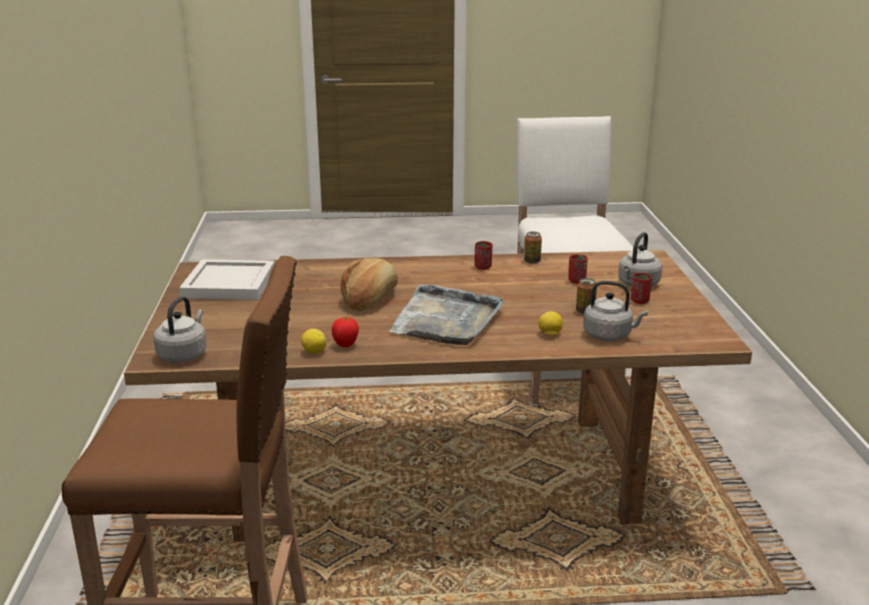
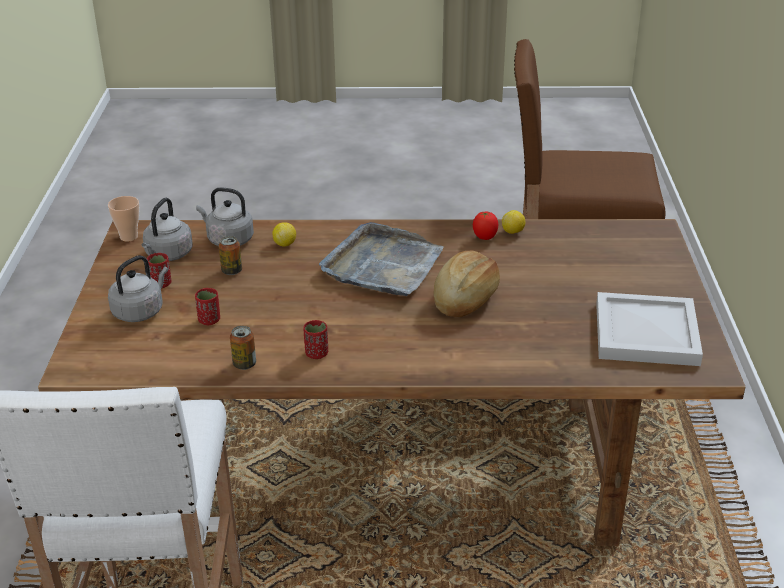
camera: 175 degrees left, 10 degrees up
grey kettle [153,296,207,363] -> grey kettle moved to [142,198,192,261]
none -> cup [108,196,140,242]

